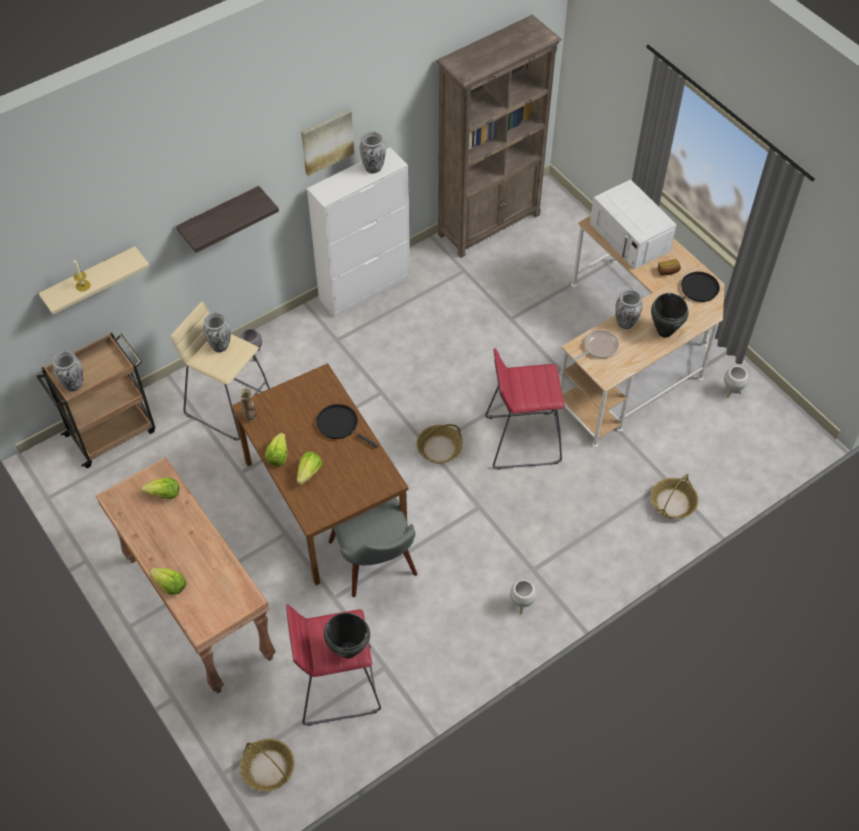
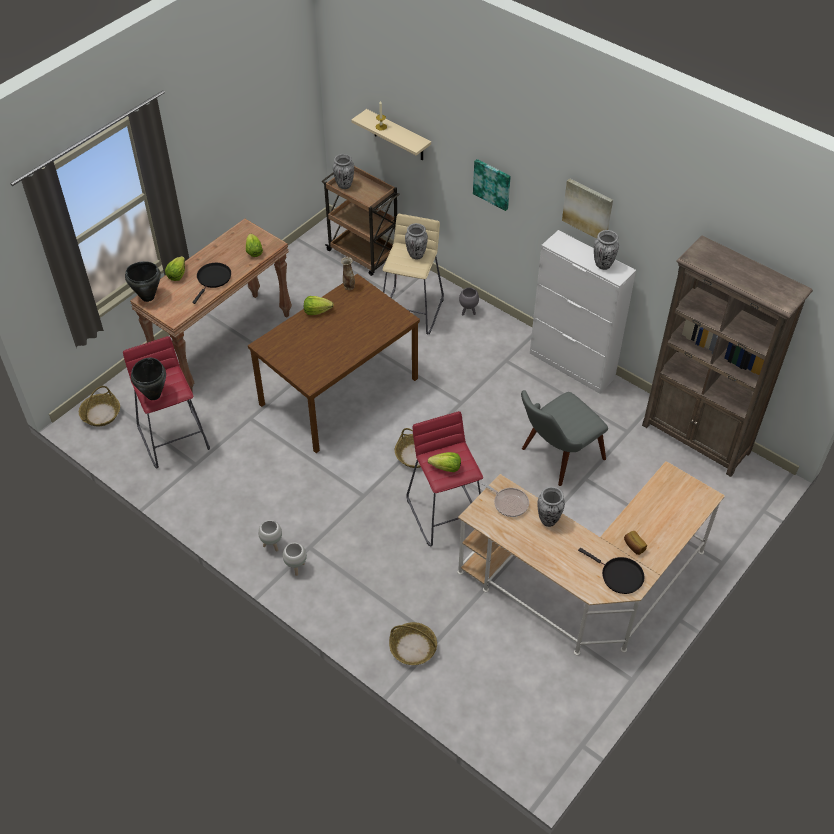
camera: 75 degrees right, 5 degrees down
shelf [176,186,279,253] -> picture [473,159,511,211]
lettuce [297,452,322,485] -> lettuce moved to [428,452,461,472]
black frying pan [316,404,379,448] -> black frying pan moved to [192,263,231,304]
grey chair [328,497,417,597] -> grey chair moved to [521,390,608,486]
white microwave [590,180,677,270] -> none
black cooking pot [651,293,689,338] -> black cooking pot moved to [125,261,161,302]
white planter [724,366,748,398] -> white planter moved to [283,542,307,576]

